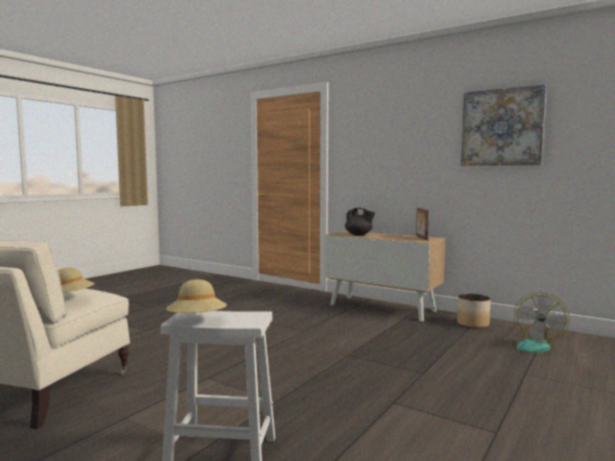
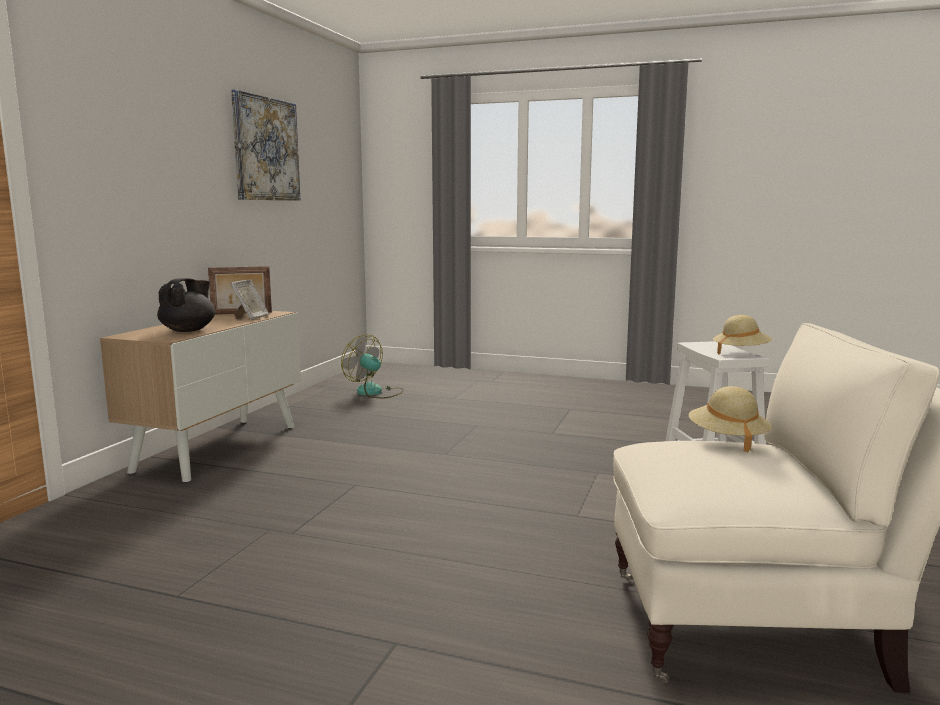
camera: 105 degrees left, 5 degrees up
planter [457,293,490,328] -> none
fan [503,292,570,353] -> fan turned 150 degrees counterclockwise [341,335,404,398]
none -> picture frame [230,280,269,320]

